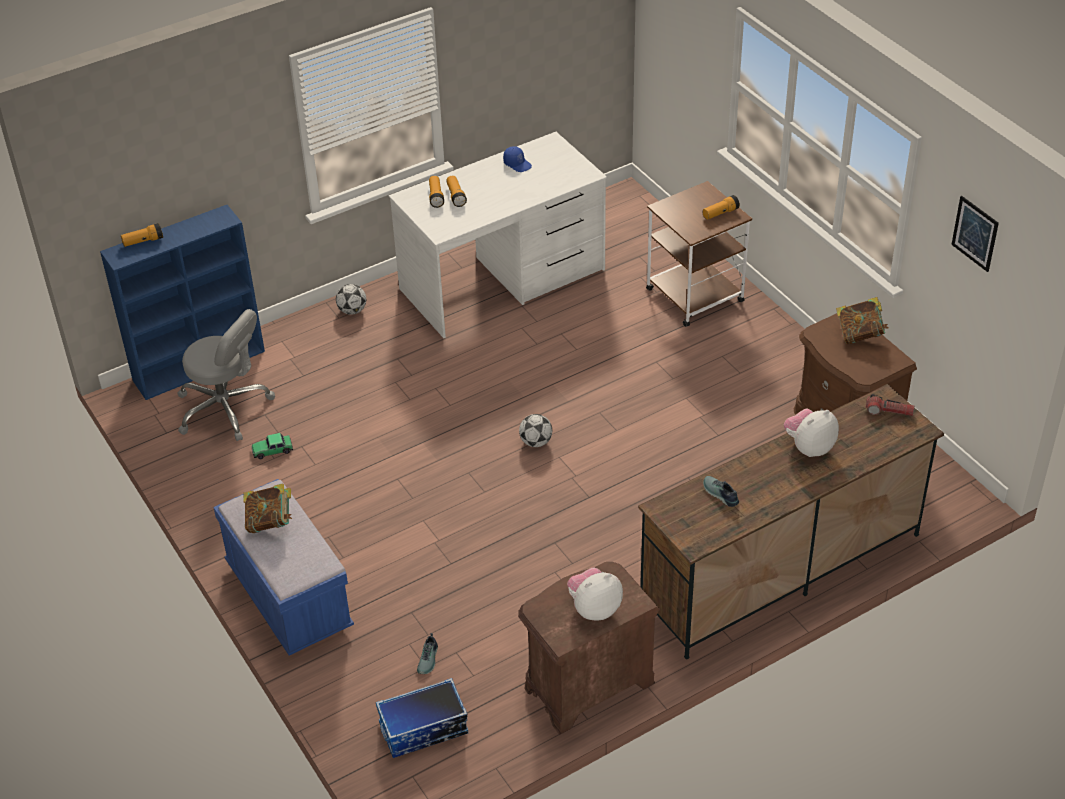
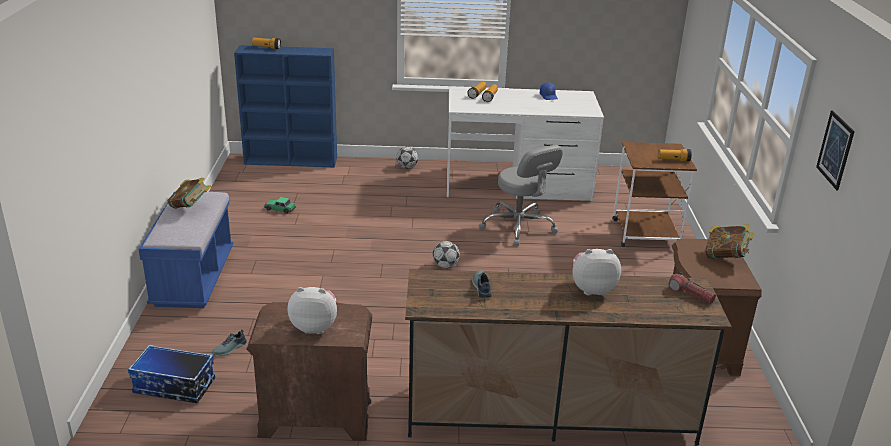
camera: 30 degrees right, 15 degrees down
grey office chair [177,309,275,441] -> grey office chair moved to [479,145,563,246]

